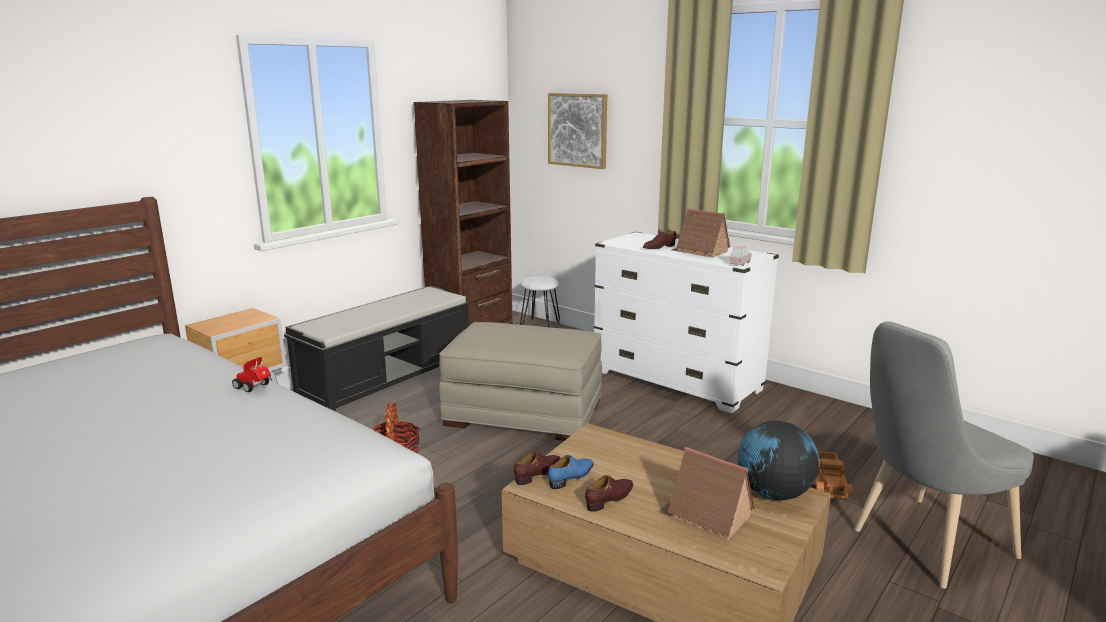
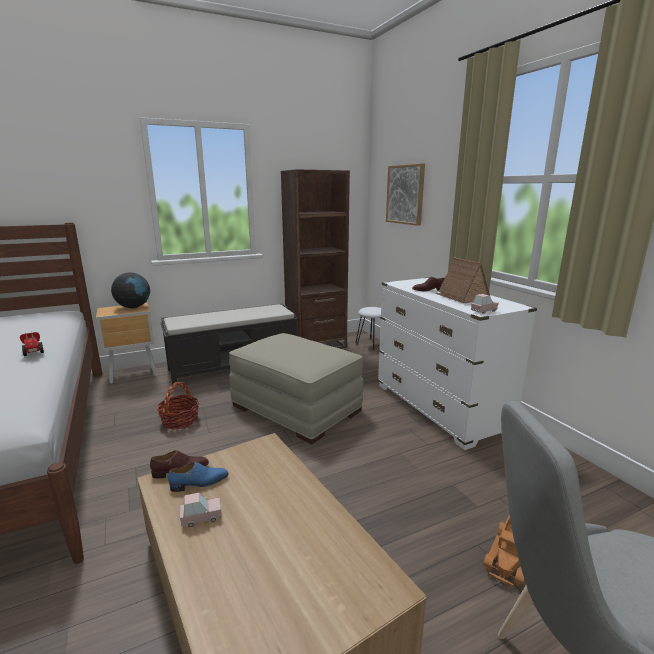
camera: 25 degrees right, 0 degrees up
brown shoe [585,475,633,512] -> pink toy car [180,493,221,527]
toy house [659,447,755,541] -> none
globe [738,421,819,500] -> globe moved to [111,272,150,309]

